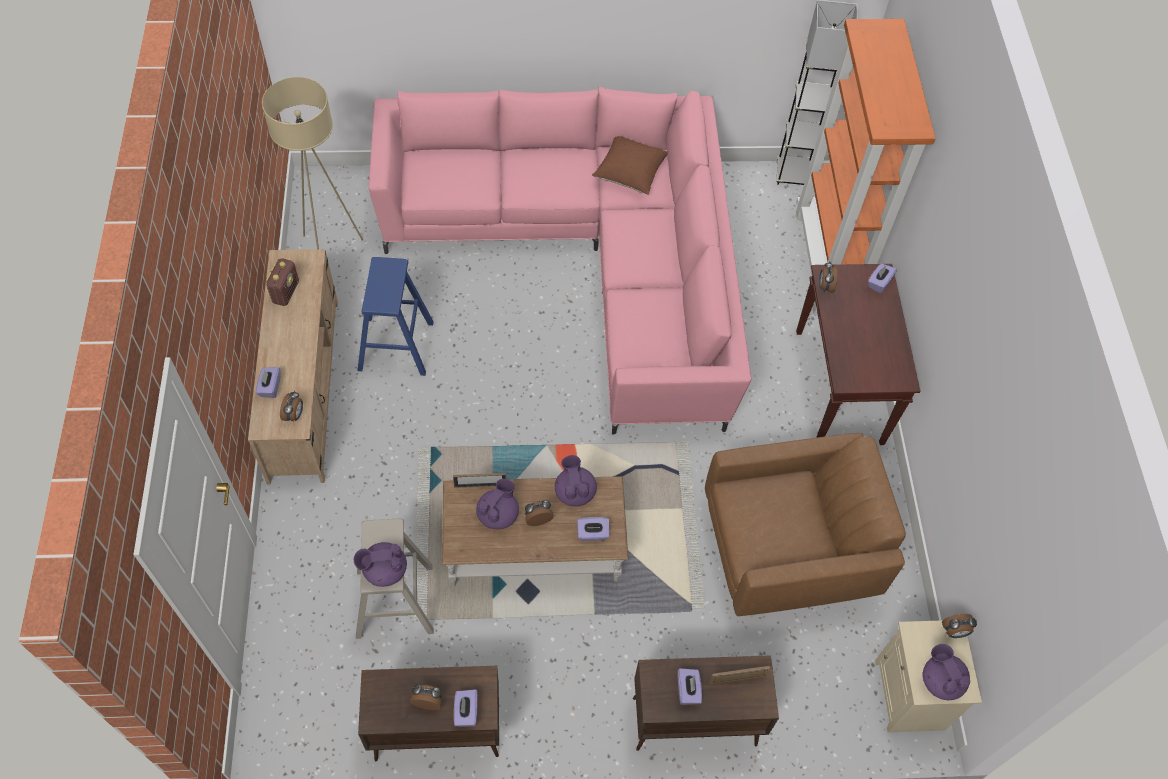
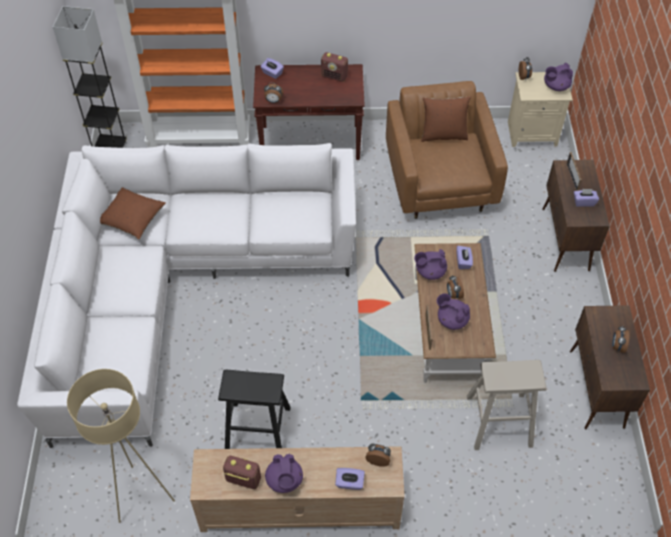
camera: 85 degrees left, 5 degrees down
purple teapot [354,542,407,587] -> purple teapot moved to [265,454,303,493]
blue stool [357,257,434,376] -> black stool [218,370,291,449]
pink sofa [369,87,751,435] -> white sofa [17,143,356,448]
purple tissue box [454,689,478,726] -> none
none -> radio [321,52,348,82]
none -> brown pillow [421,96,471,142]

